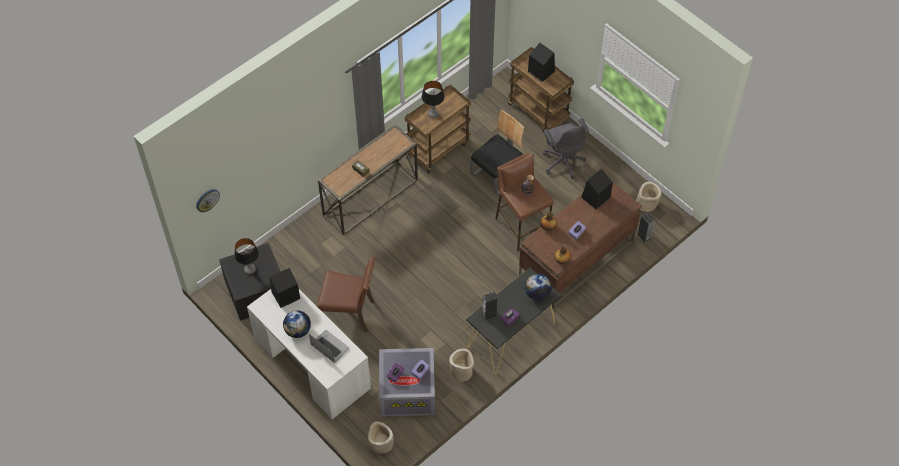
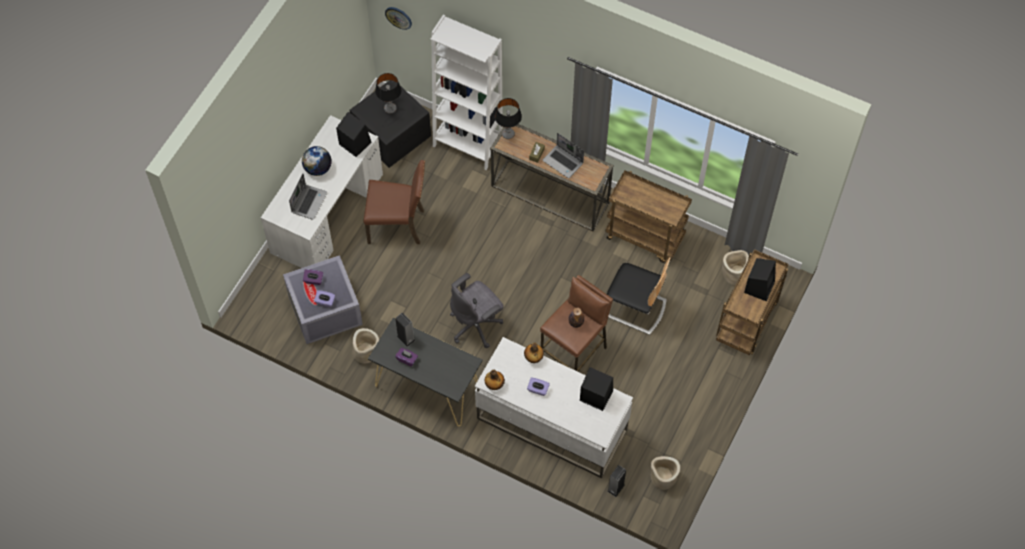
camera: 70 degrees right, 5 degrees up
brown chair [317,256,376,332] -> brown chair turned 75 degrees counterclockwise [363,160,425,244]
beige planter [368,421,394,454] -> beige planter moved to [722,250,749,285]
table lamp [422,81,445,118] -> table lamp moved to [495,98,522,139]
brown desk [519,181,642,309] -> white desk [475,337,633,479]
globe [525,274,552,301] -> none
grey office chair [543,118,589,179] -> grey office chair moved to [450,273,503,348]
none -> white bookcase [430,15,503,170]
none -> laptop [543,133,584,178]

